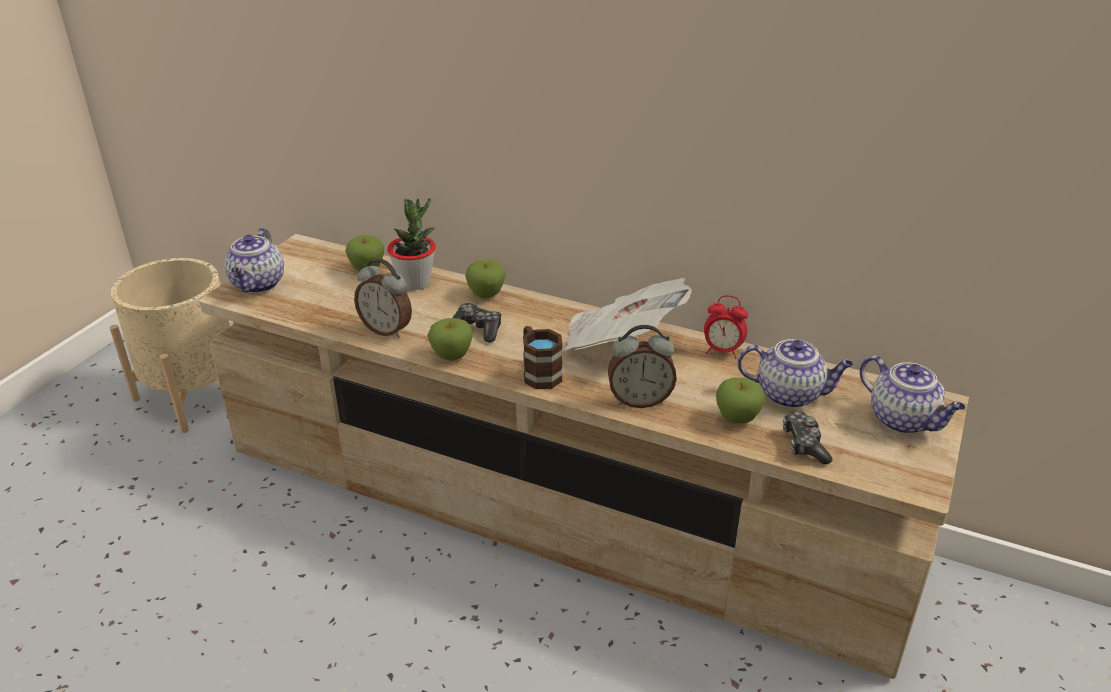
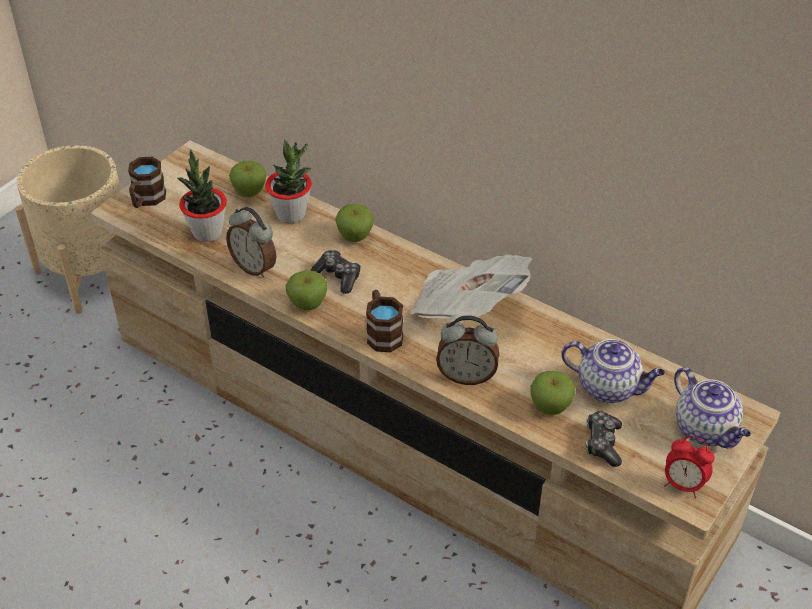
camera: 10 degrees right, 10 degrees up
teapot [225,228,284,293] -> brown mug [128,157,166,208]
alarm clock [704,295,748,359] -> alarm clock moved to [664,436,715,498]
none -> potted plant [178,149,227,242]

